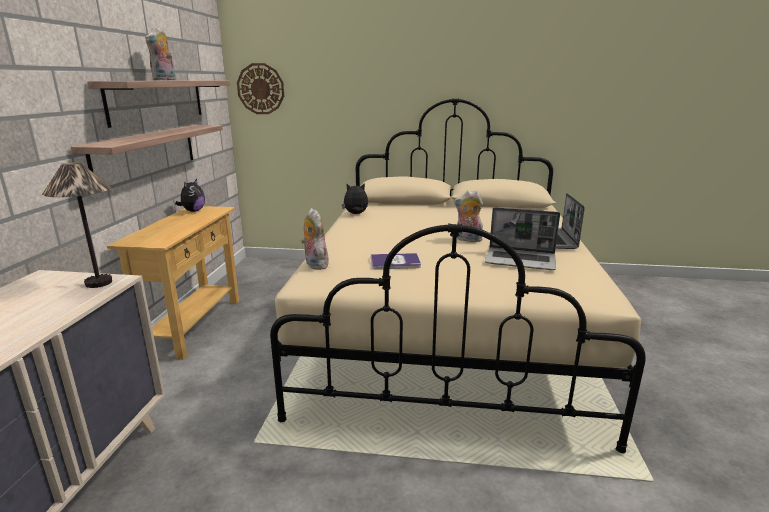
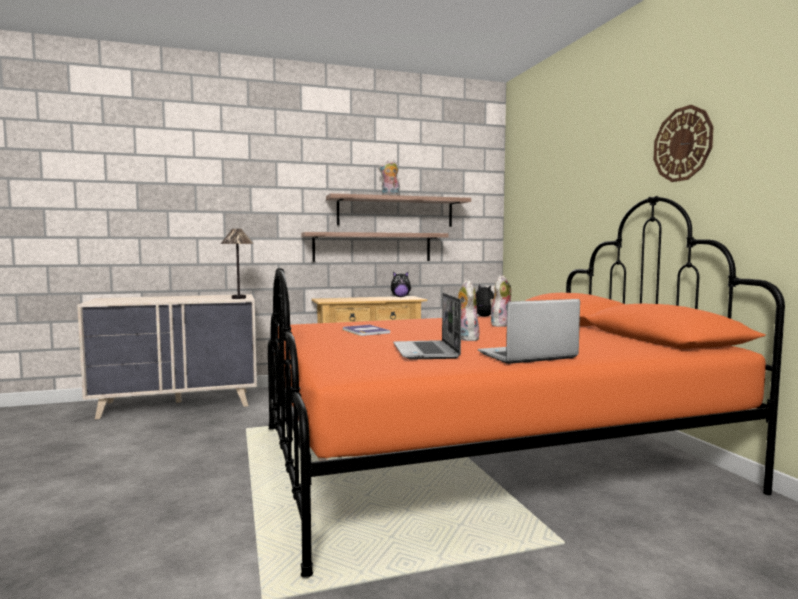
camera: 65 degrees right, 15 degrees down
wall clock [237,63,284,114] -> wall clock moved to [653,105,713,182]
beige bed [270,98,646,453] -> orange bed [268,196,785,578]
plush toy [301,208,330,270] -> plush toy moved to [490,275,511,327]

